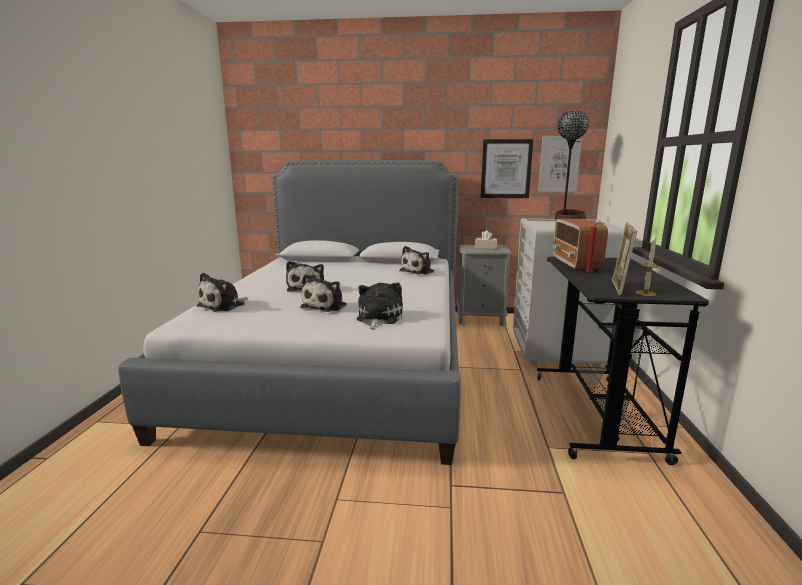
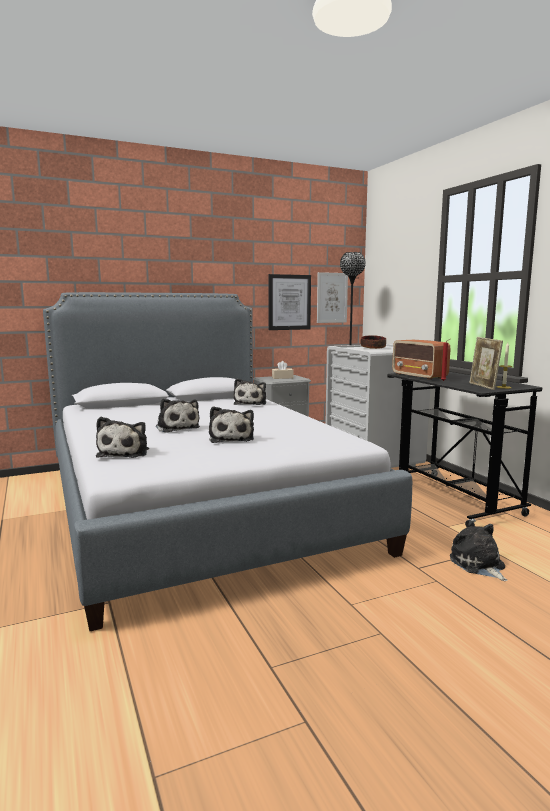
camera: 30 degrees left, 5 degrees down
plush toy [357,282,403,330] -> plush toy moved to [450,524,508,581]

